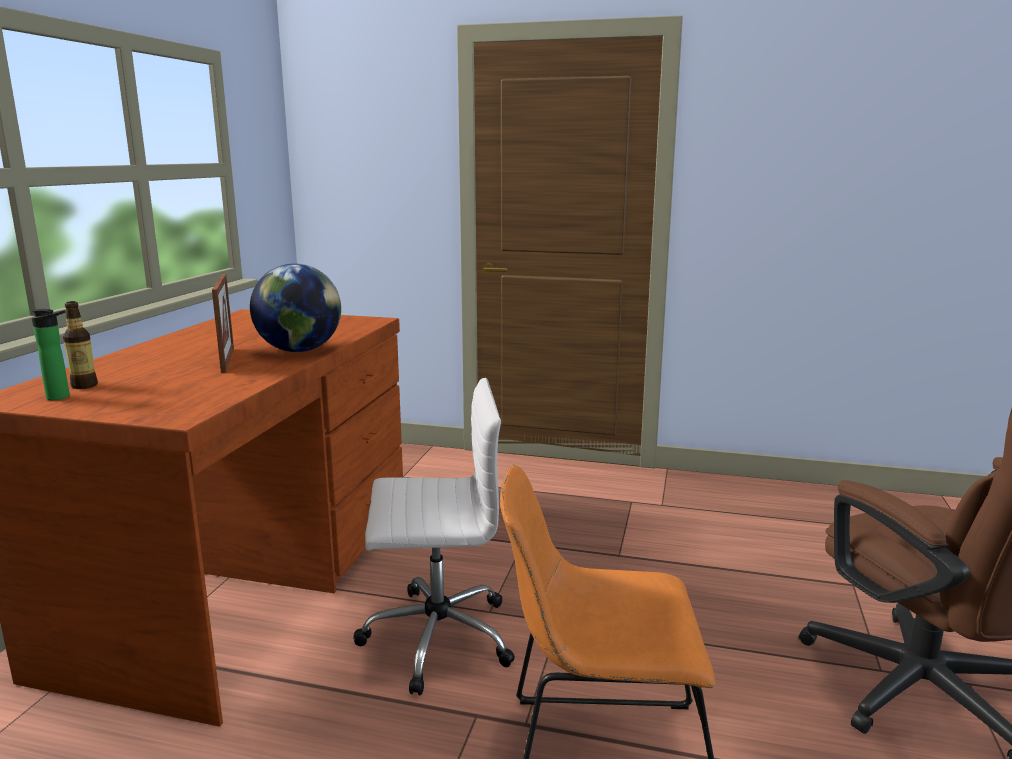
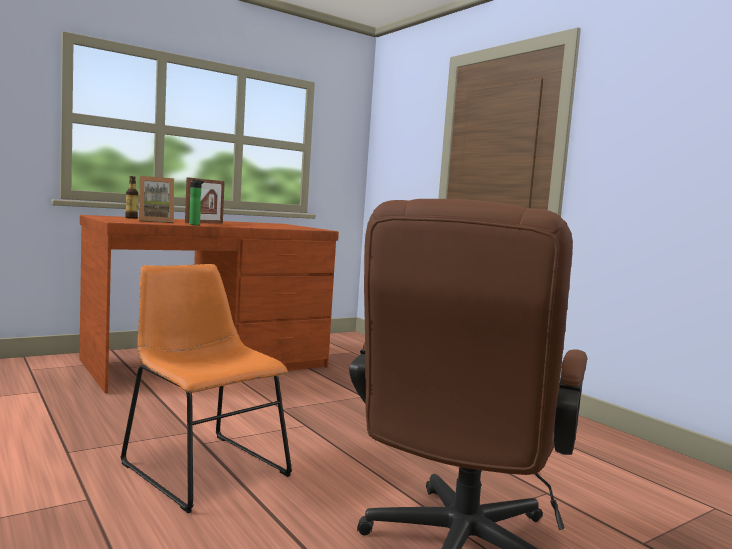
camera: 40 degrees right, 10 degrees down
bottle [31,309,70,400] -> bottle moved to [189,179,204,225]
globe [250,263,341,352] -> none
white office chair [353,378,515,695] -> none
none -> picture frame [139,176,174,223]

